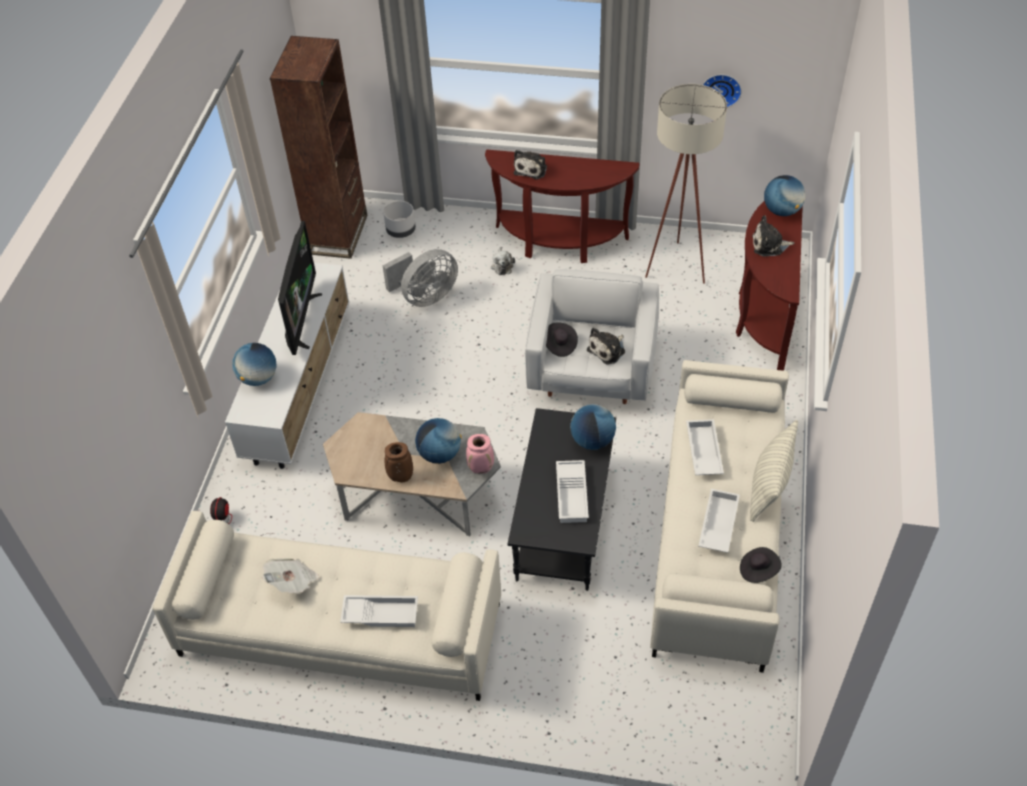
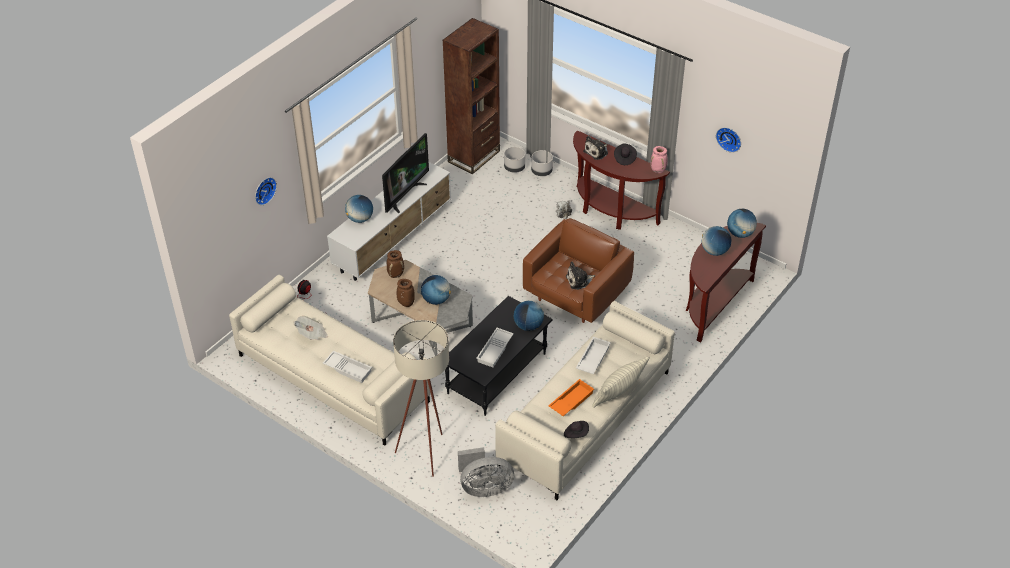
camera: 25 degrees right, 5 degrees down
grey fan [383,249,458,307] -> grey fan moved to [458,447,514,497]
pink vase [466,434,494,474] -> pink vase moved to [651,146,668,173]
white armchair [525,269,659,404] -> brown armchair [523,218,634,323]
black hat [546,322,578,357] -> black hat moved to [614,144,637,165]
beige floor lamp [645,84,727,284] -> beige floor lamp moved to [393,320,449,477]
white tray [698,489,740,553] -> orange tray [548,379,594,416]
plush toy [752,215,794,256] -> globe [702,226,731,256]
none -> wall clock [255,177,277,205]
none -> brown vase [387,250,404,278]
none -> grey planter [531,150,553,176]

